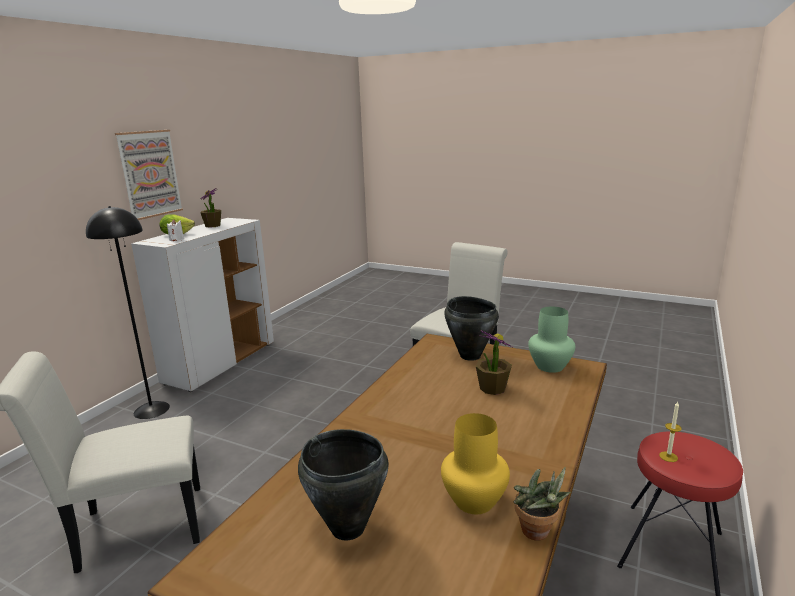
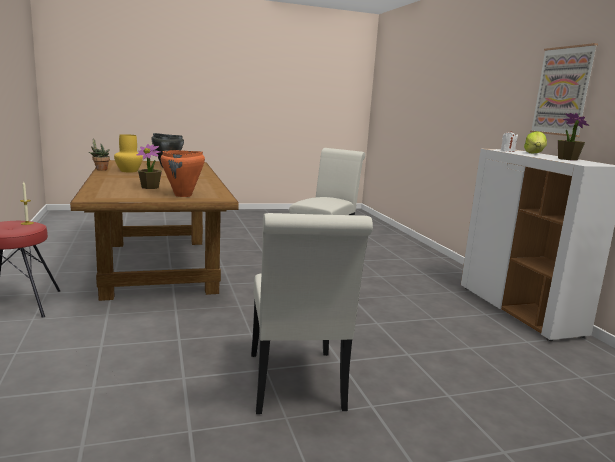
camera: 135 degrees right, 5 degrees down
black floor lamp [86,206,170,419] -> none
black cooking pot [444,296,499,361] -> orange cooking pot [161,150,205,197]
green vase [528,306,575,373] -> none

